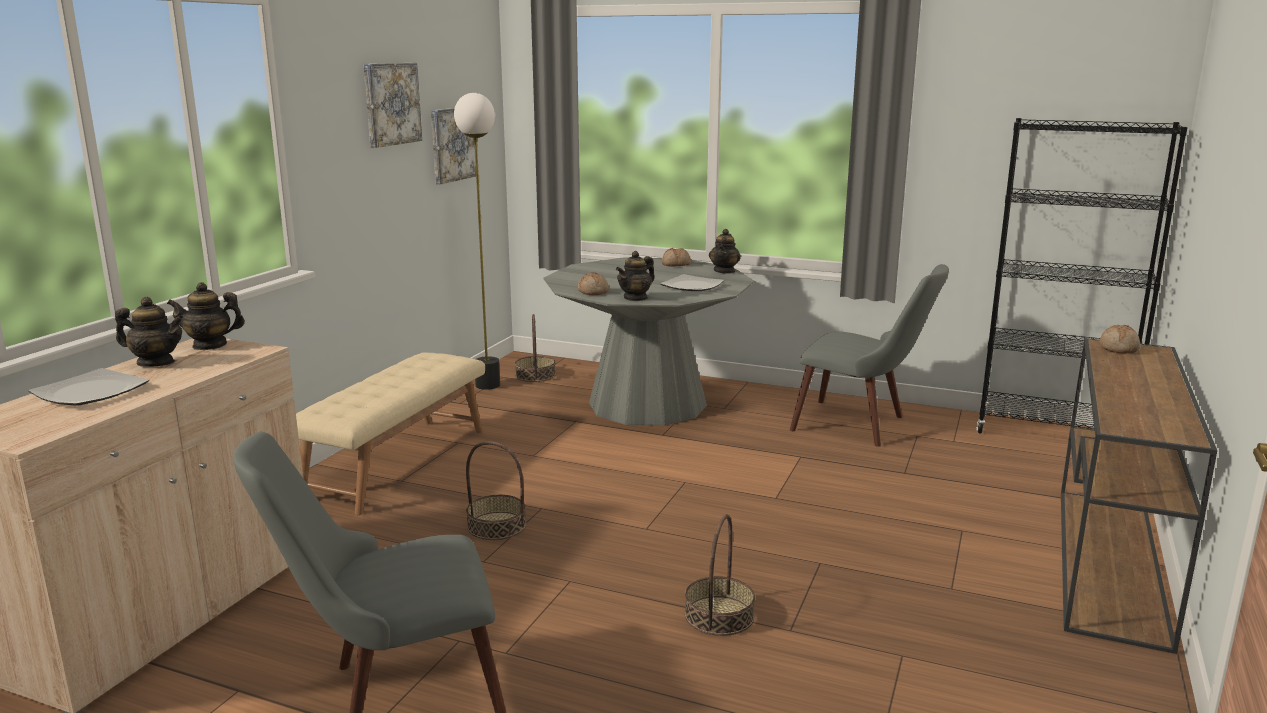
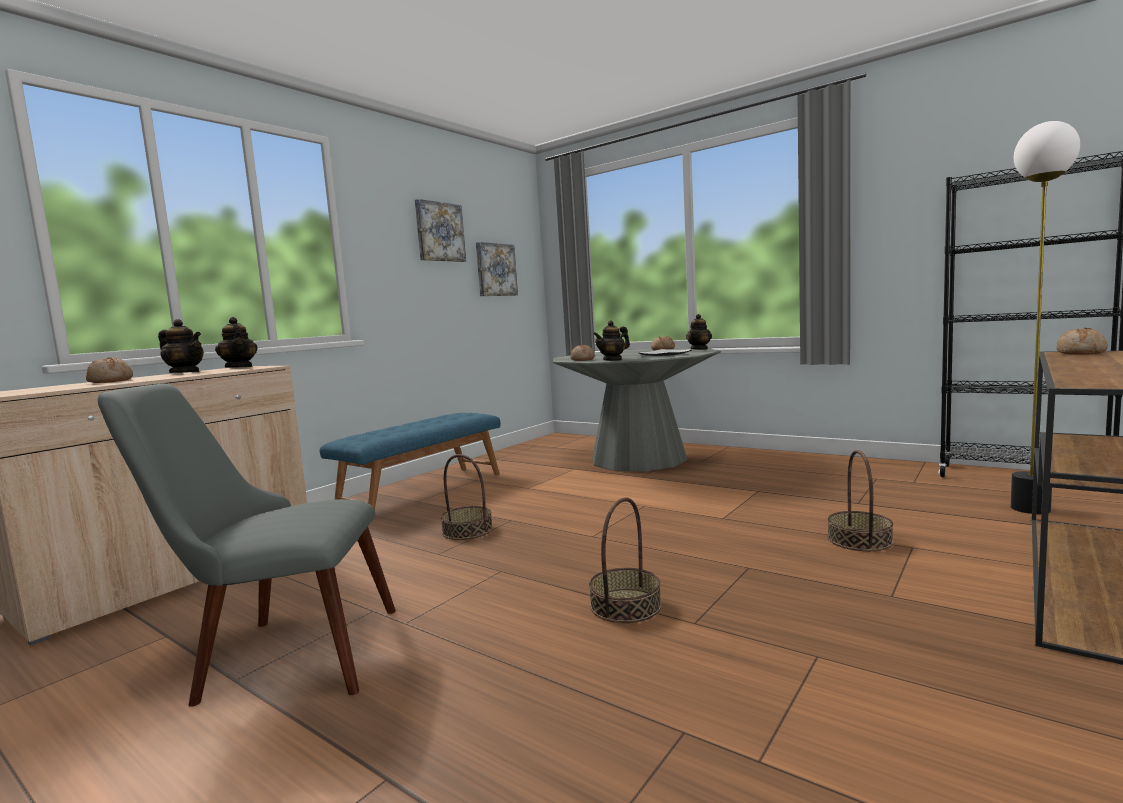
camera: 15 degrees right, 10 degrees down
plate [28,368,149,406] -> bread [86,358,133,383]
teapot [167,282,245,350] -> teapot turned 135 degrees counterclockwise [215,317,258,368]
beige bench [296,352,485,515] -> blue bench [320,413,500,510]
floor lamp [454,93,500,390] -> floor lamp moved to [1011,121,1080,514]
basket [515,314,556,382] -> basket moved to [827,450,893,551]
grey chair [790,264,949,447] -> none

